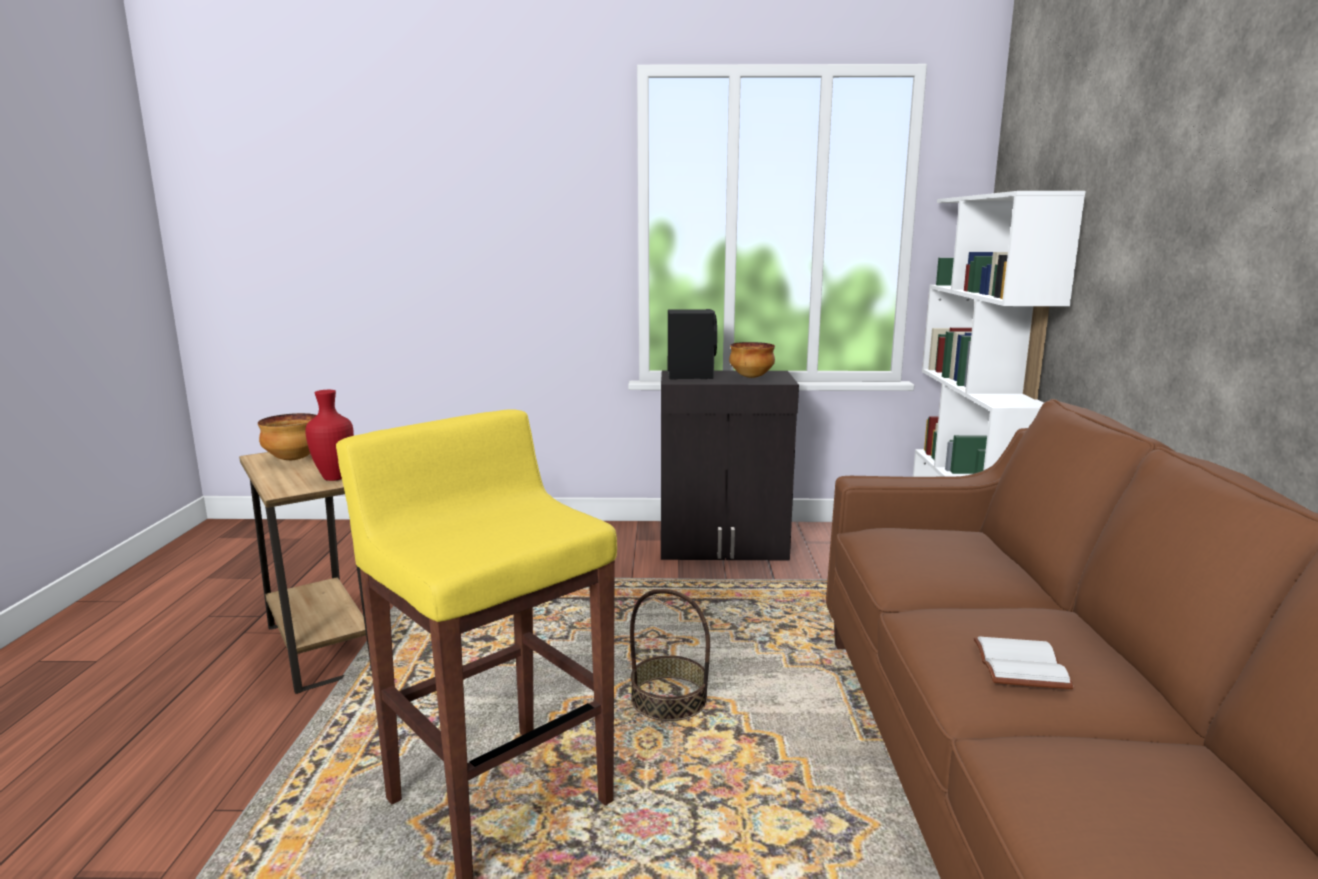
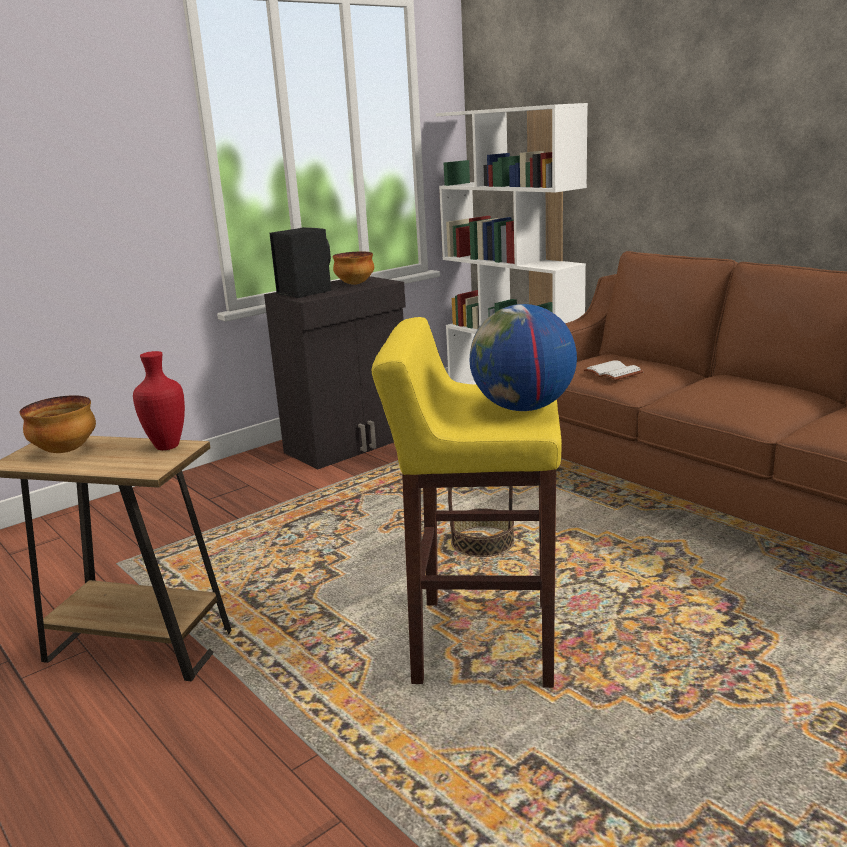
camera: 40 degrees left, 5 degrees up
white book [973,636,1074,689] -> white book moved to [584,360,644,380]
none -> globe [470,304,577,411]

